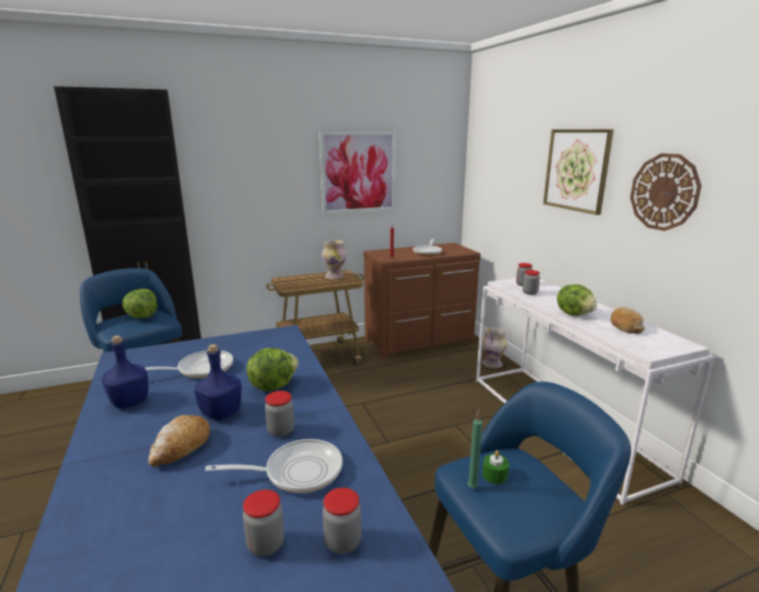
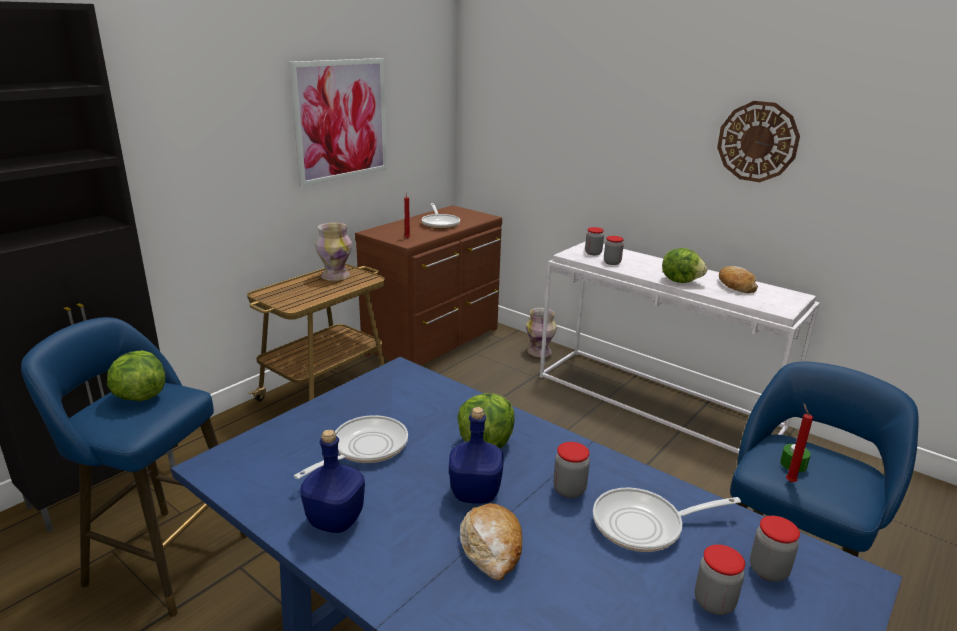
camera: 30 degrees left, 5 degrees up
frying pan [205,439,343,493] -> frying pan turned 150 degrees counterclockwise [593,488,741,552]
green candle [468,409,483,488] -> red candle [786,403,813,482]
picture [543,129,614,215] -> none

